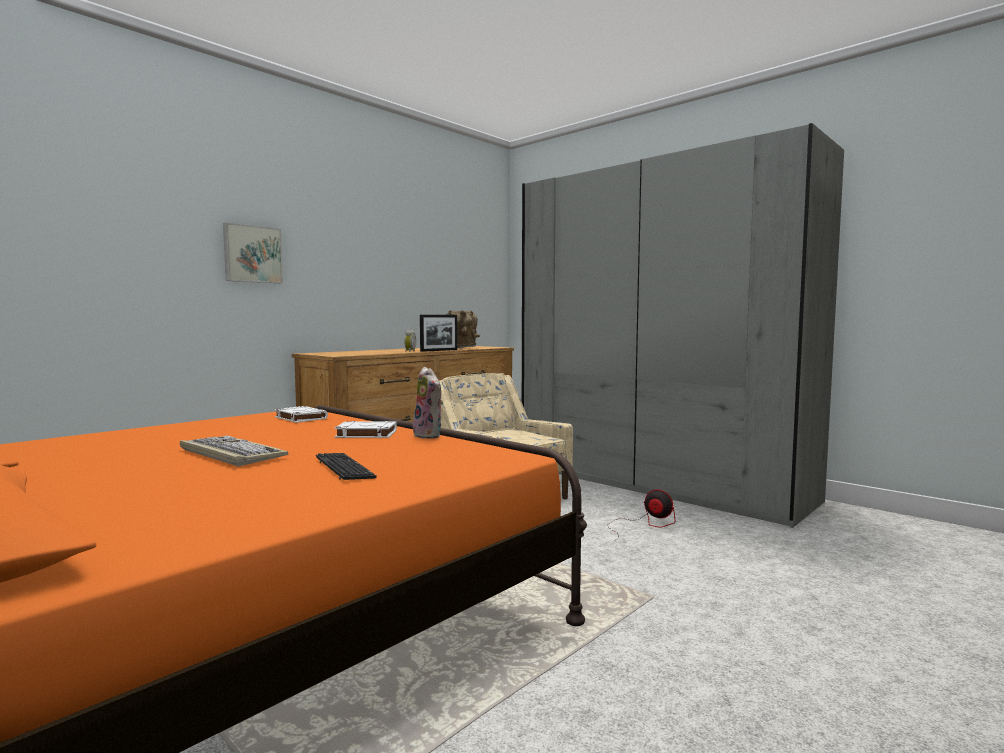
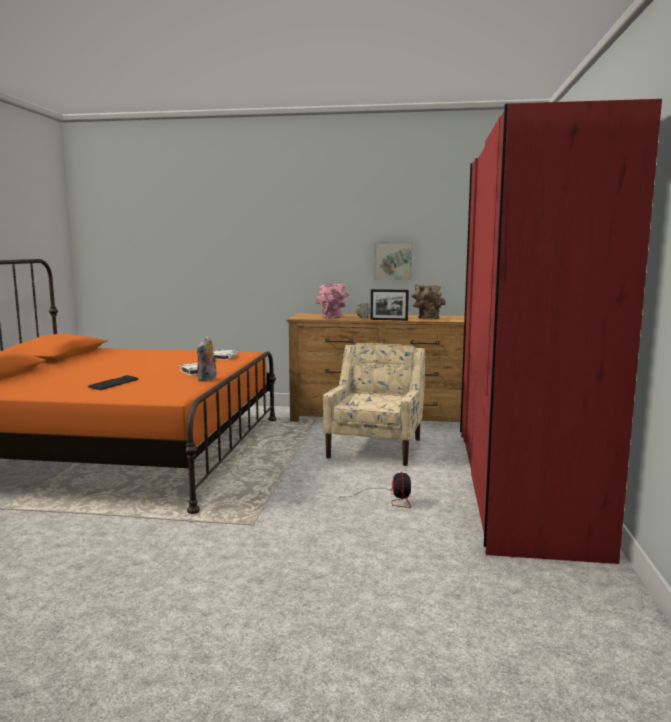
camera: 55 degrees right, 5 degrees up
keyboard [180,435,288,466] -> none
picture [223,223,283,283] -> picture moved to [374,242,413,281]
grey wardrobe [522,123,844,528] -> red wardrobe [460,99,662,564]
none -> pink vase [315,284,350,319]

